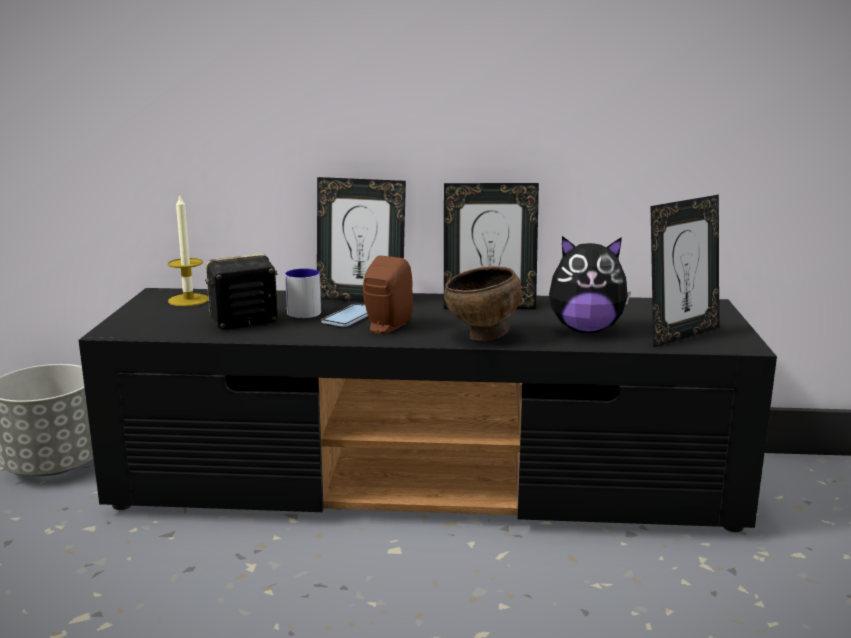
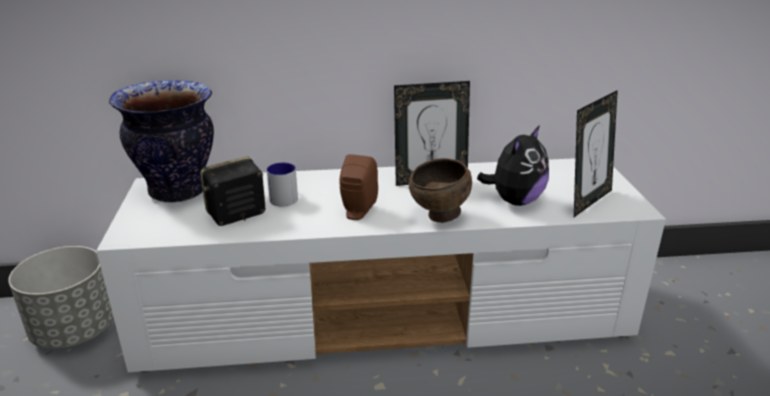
camera: 10 degrees left, 10 degrees up
black tv stand [79,288,777,532] -> white tv stand [96,158,666,372]
candle [168,193,209,306] -> vase [109,80,214,203]
picture frame [317,177,406,302] -> none
phone [321,304,368,327] -> none
plush toy [549,236,631,333] -> plush toy turned 45 degrees counterclockwise [477,125,549,206]

